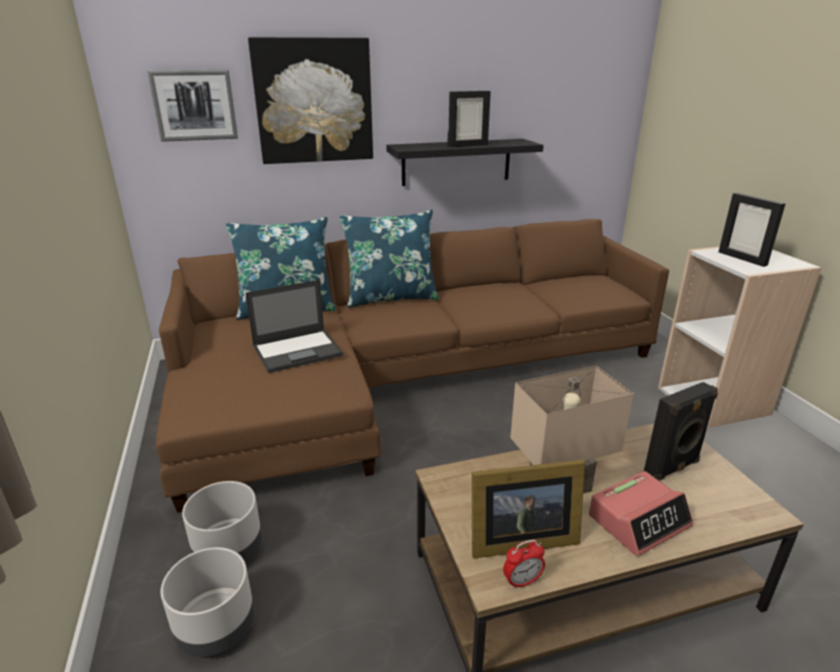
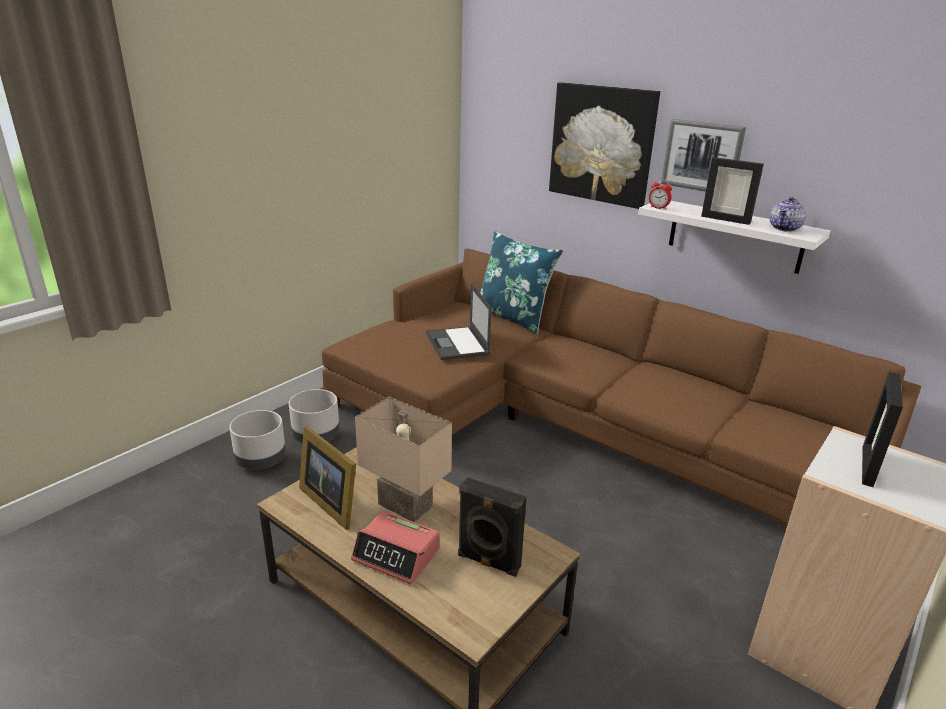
camera: 55 degrees right, 0 degrees up
picture [147,70,238,142] -> picture moved to [661,119,746,192]
laptop [245,280,343,373] -> laptop turned 45 degrees clockwise [426,284,491,360]
blue pillow [339,210,439,308] -> none
black shelf [386,139,544,186] -> white shelf [638,201,831,274]
alarm clock [503,540,545,589] -> alarm clock moved to [649,179,672,210]
none -> teapot [770,197,806,232]

